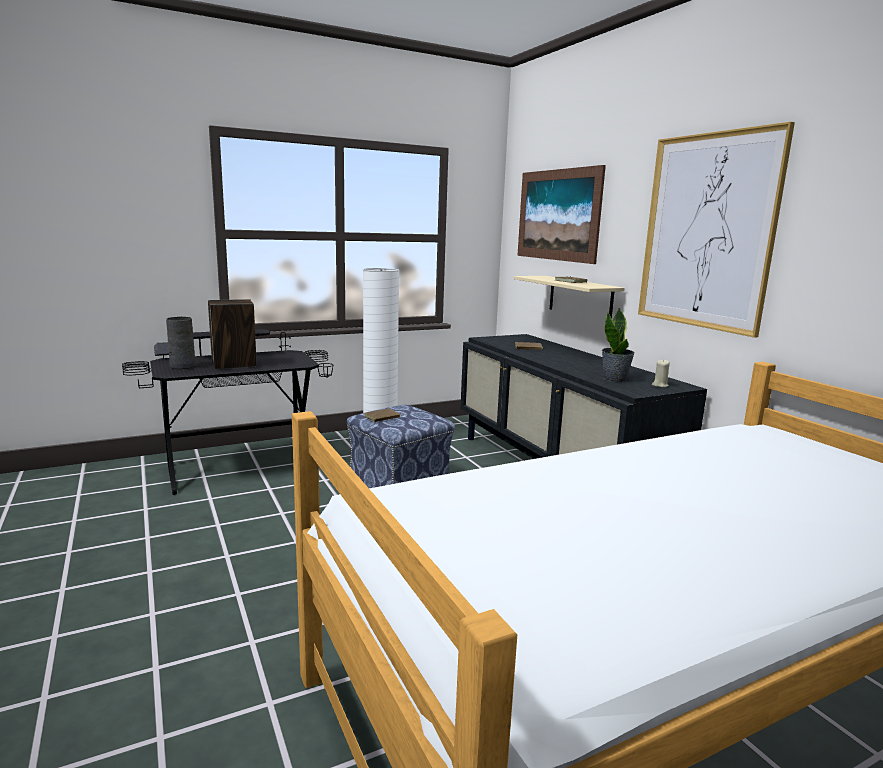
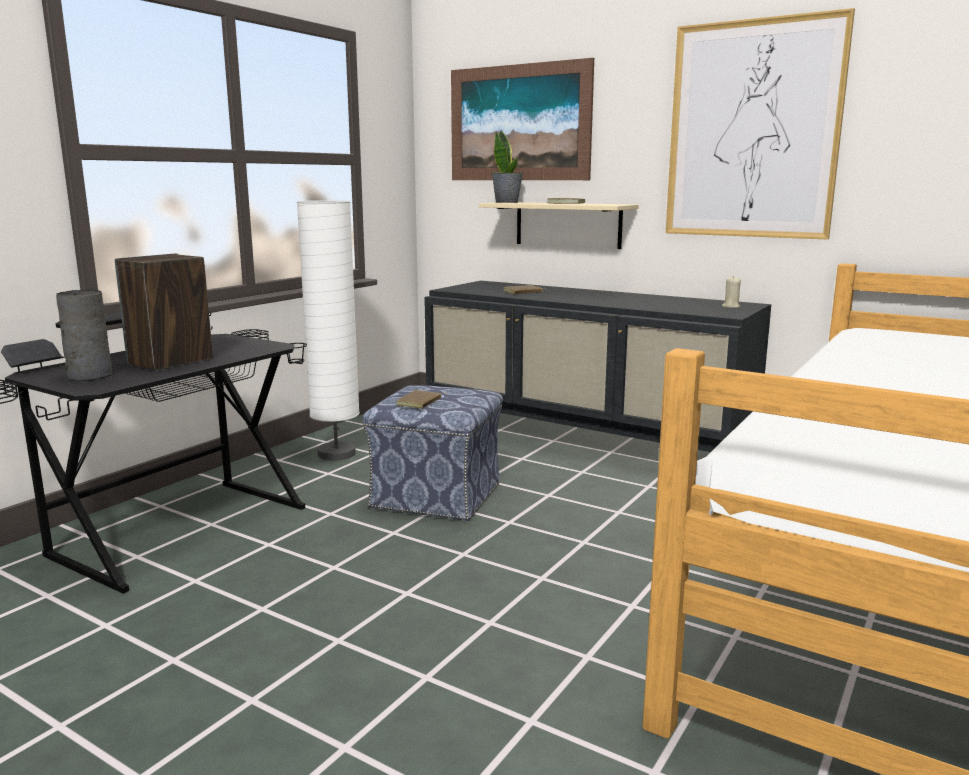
camera: 30 degrees left, 0 degrees up
potted plant [602,308,635,382] -> potted plant moved to [491,131,523,203]

